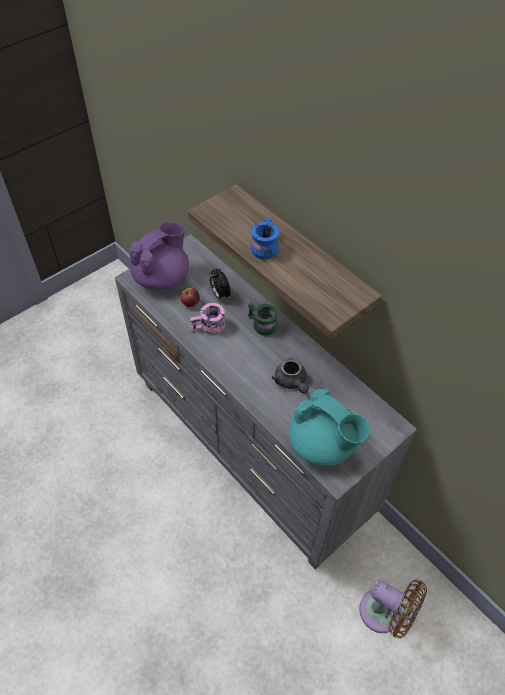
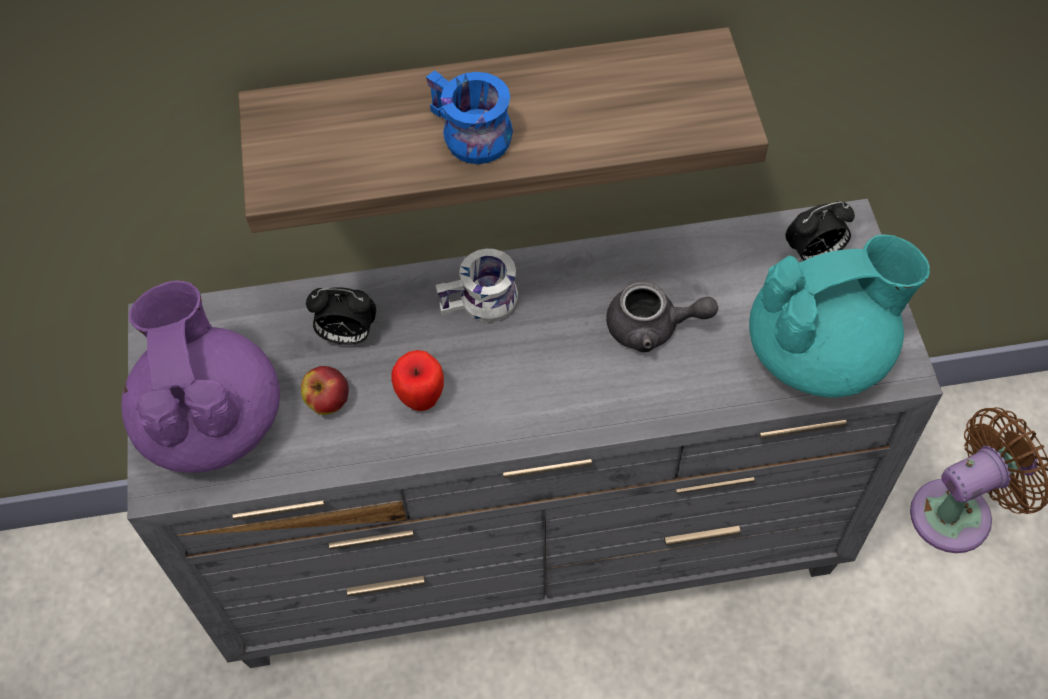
camera: 55 degrees left, 5 degrees up
pink mug [190,303,225,335] -> apple [391,350,444,411]
green mug [248,303,278,336] -> white mug [436,248,518,322]
none -> alarm clock [785,201,855,262]

